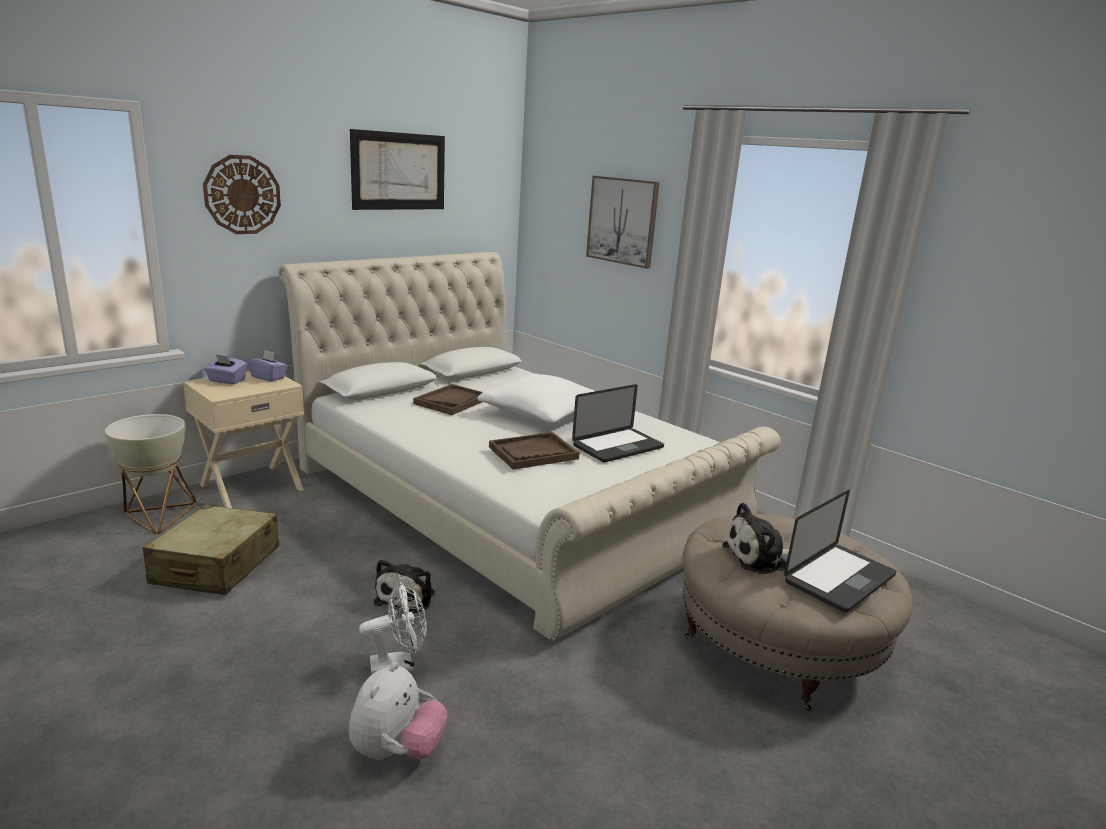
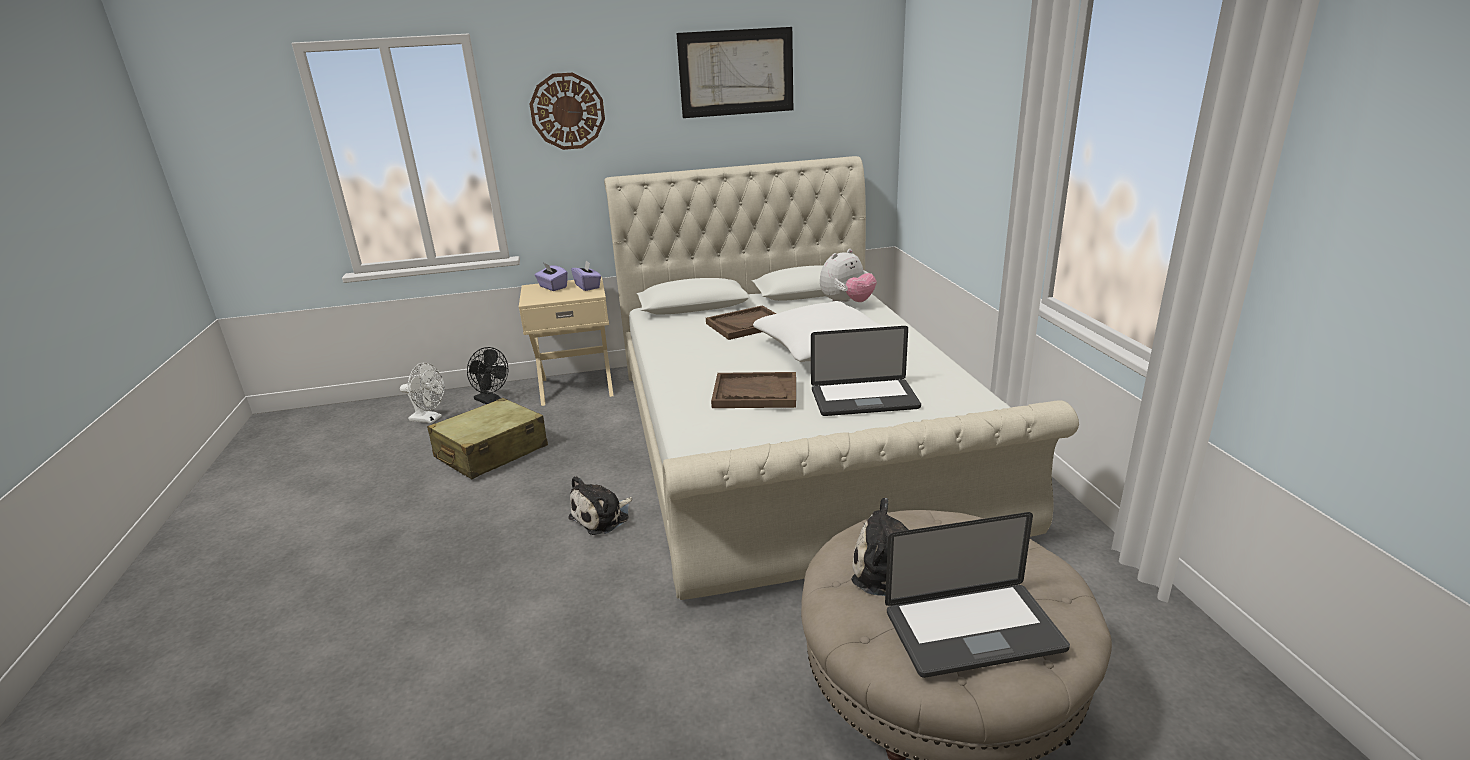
camera: 35 degrees right, 5 degrees up
planter [105,414,197,534] -> black fan [467,347,508,404]
plush toy [349,662,447,760] -> plush toy moved to [820,249,877,302]
white fan [359,582,427,675] -> white fan moved to [400,362,445,423]
picture [586,176,660,269] -> none

